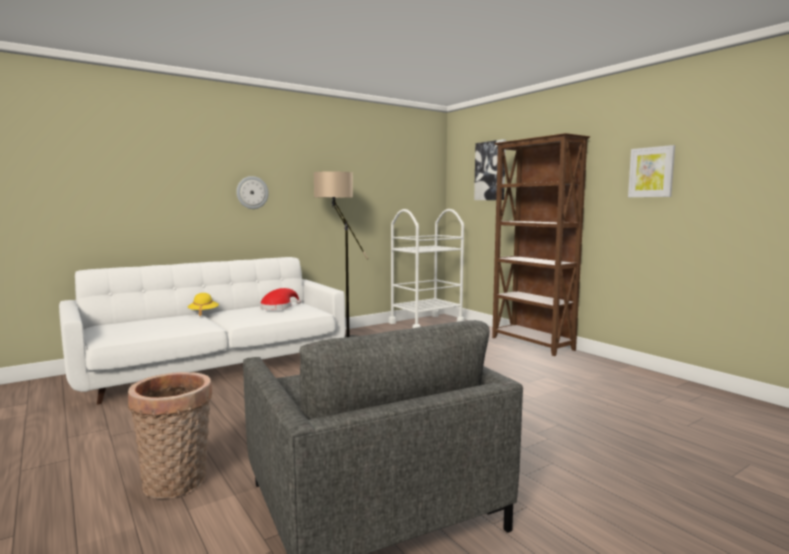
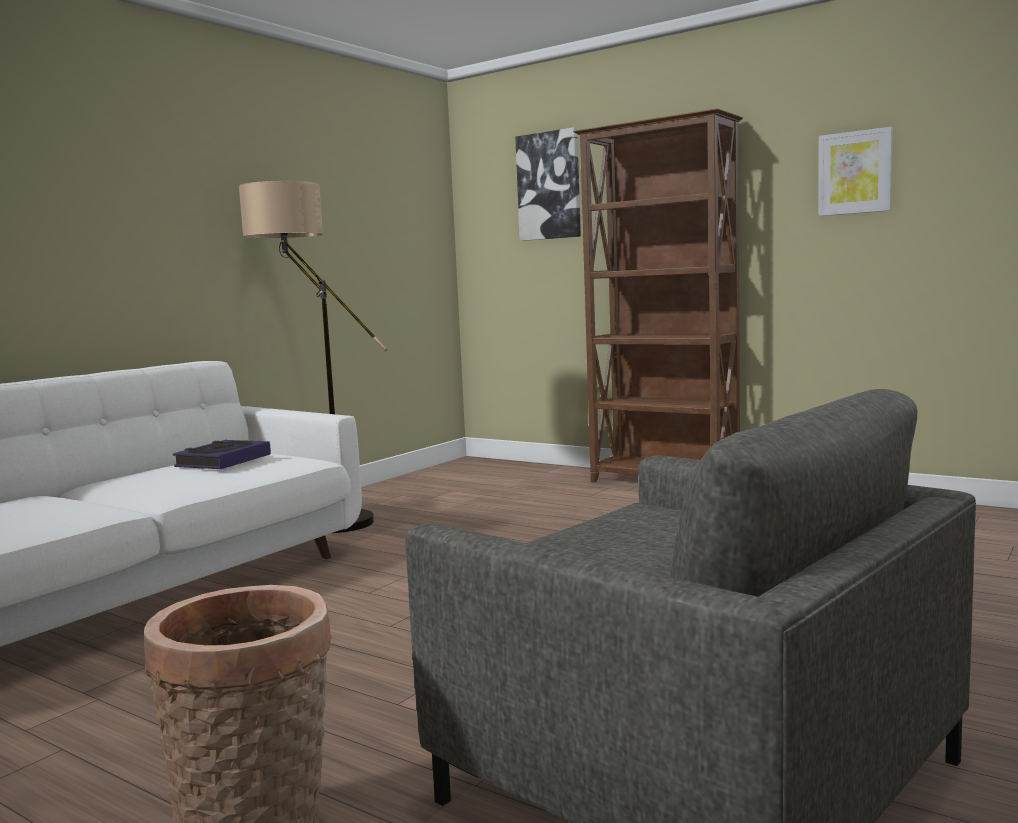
camera: 20 degrees left, 0 degrees up
yellow hat [188,293,219,316] -> none
wall clock [236,176,269,209] -> none
red hat [260,288,301,310] -> book [173,440,271,469]
white cart [389,209,465,328] -> none

